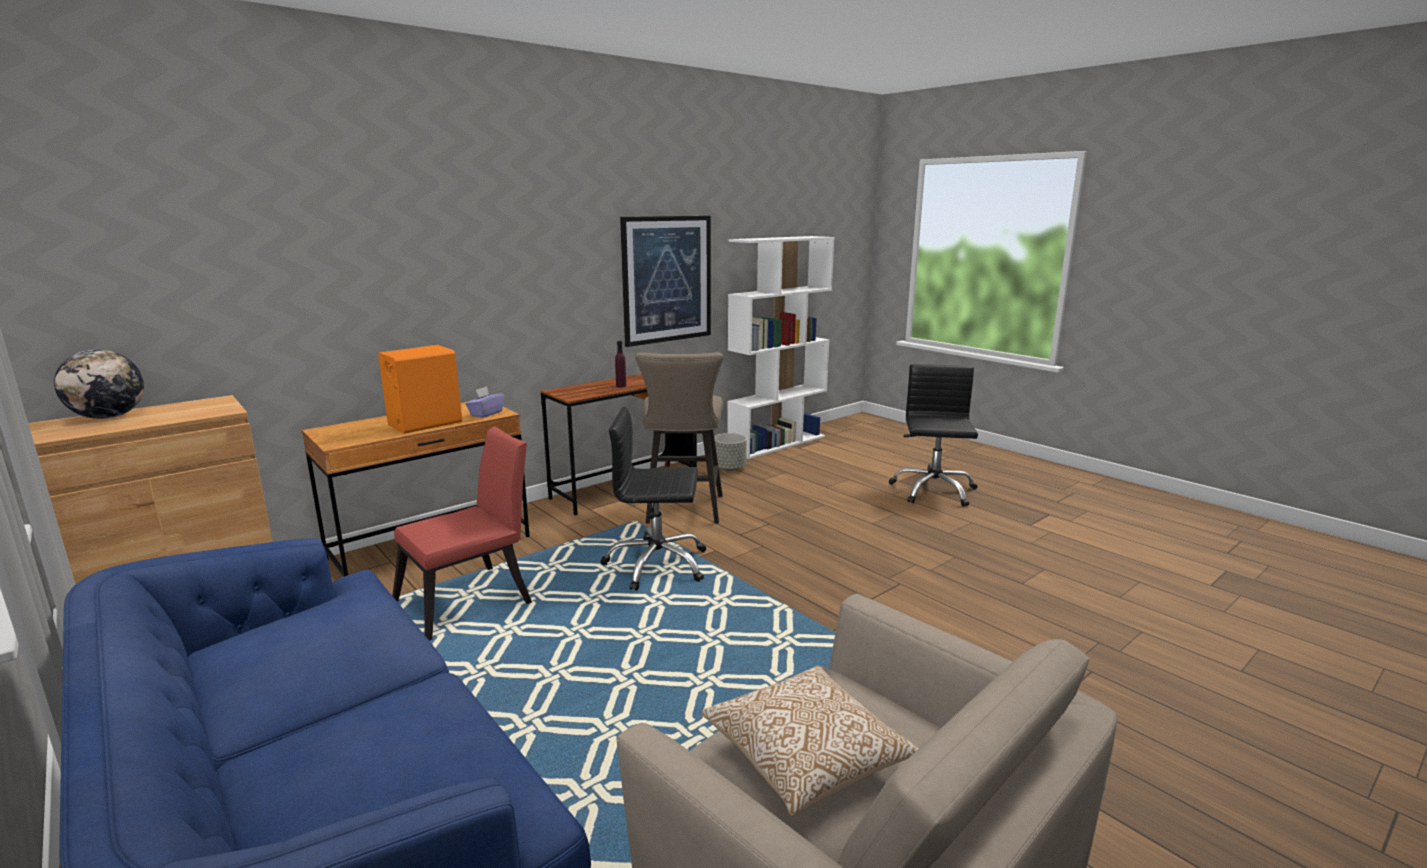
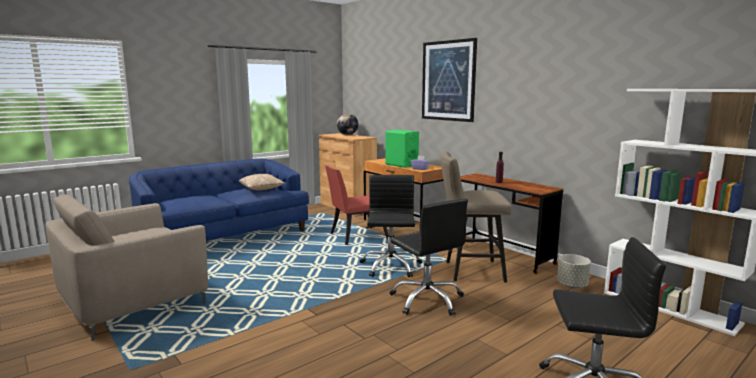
camera: 90 degrees right, 5 degrees down
orange speaker [378,345,462,434] -> green speaker [385,130,419,168]
red chair [392,427,532,641] -> red chair turned 105 degrees clockwise [325,165,389,245]
picture [620,216,711,347] -> picture moved to [422,38,477,122]
pillow [702,665,919,816] -> pillow moved to [239,174,285,190]
none -> black office chair [389,199,468,316]

